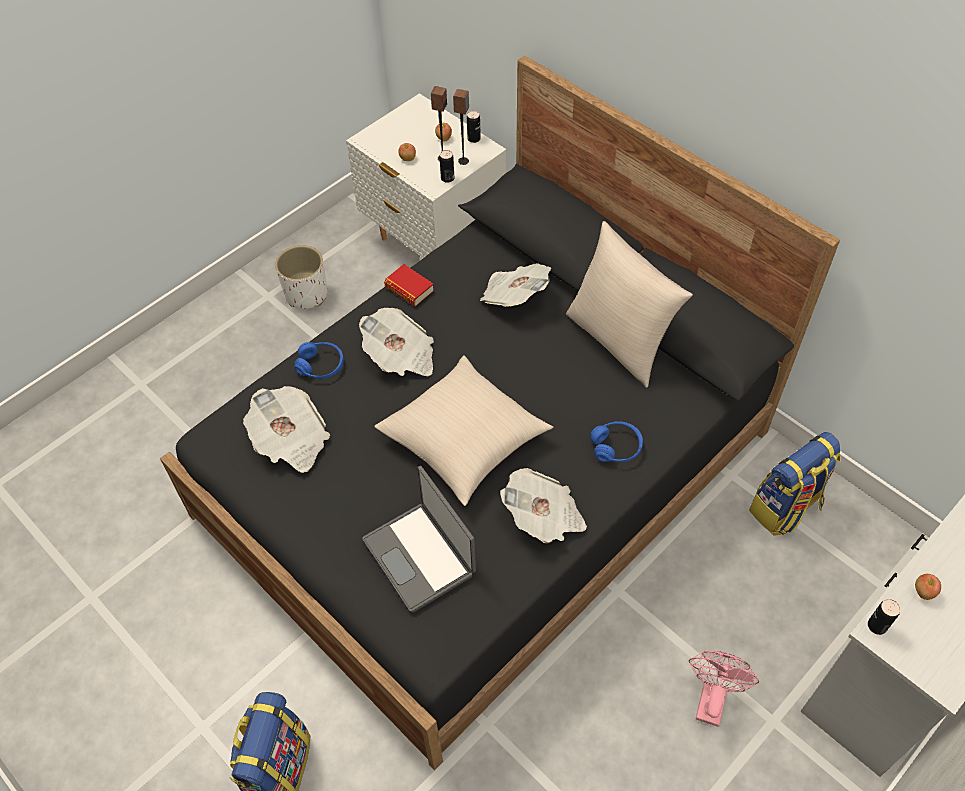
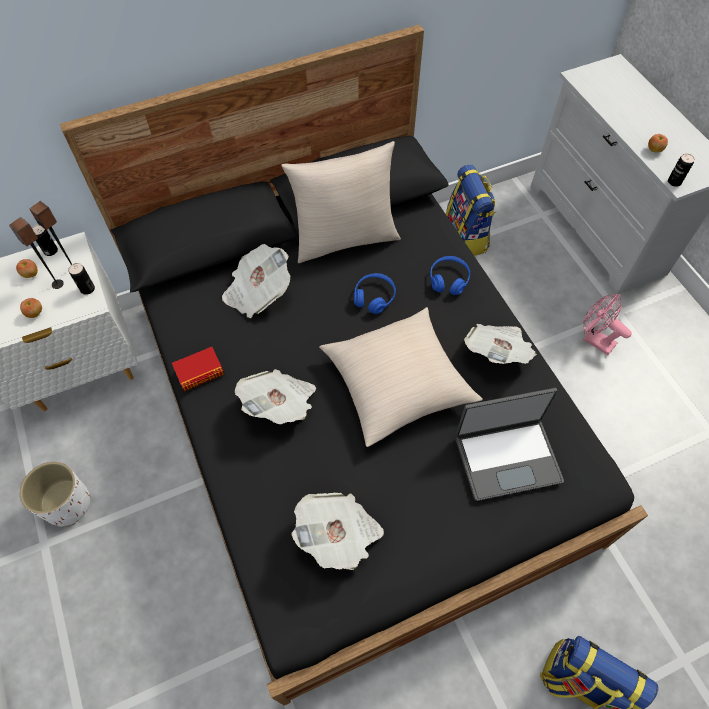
camera: 70 degrees left, 5 degrees up
blue headphones [294,342,344,379] -> blue headphones moved to [354,273,396,314]

